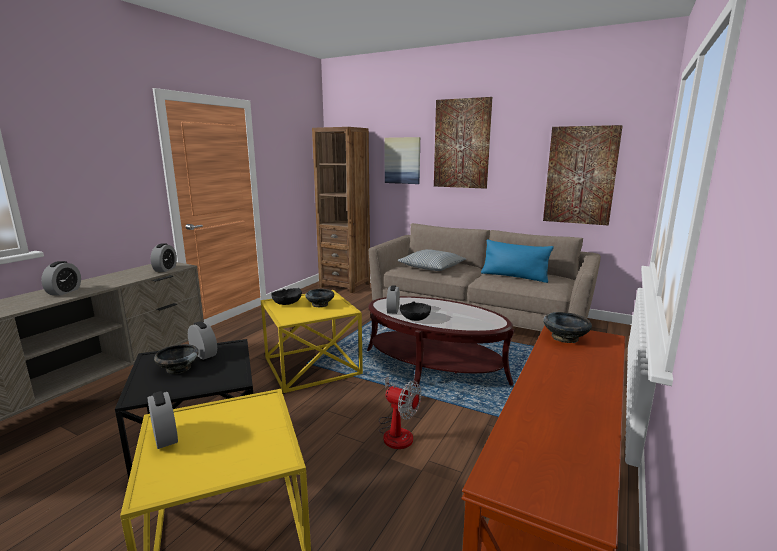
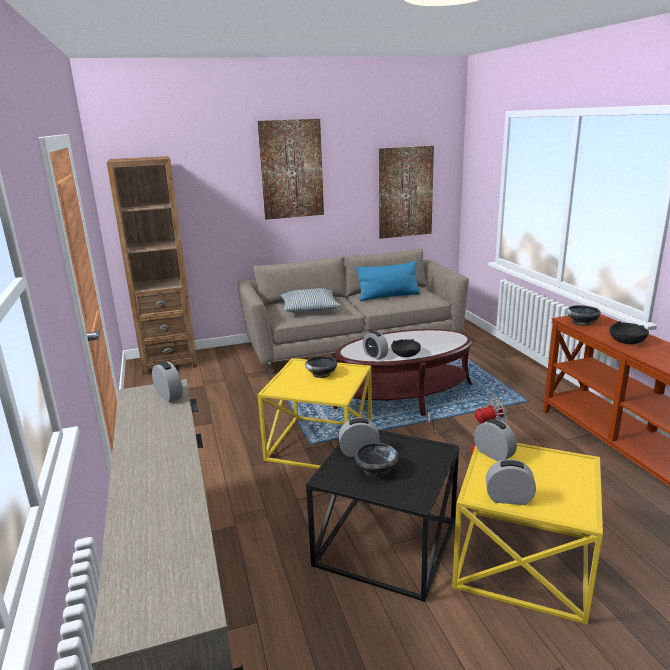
camera: 45 degrees left, 5 degrees up
alarm clock [41,261,81,296] -> alarm clock moved to [474,418,517,462]
black bowl [271,288,302,305] -> black bowl moved to [609,321,649,344]
picture [385,137,420,184] -> none

